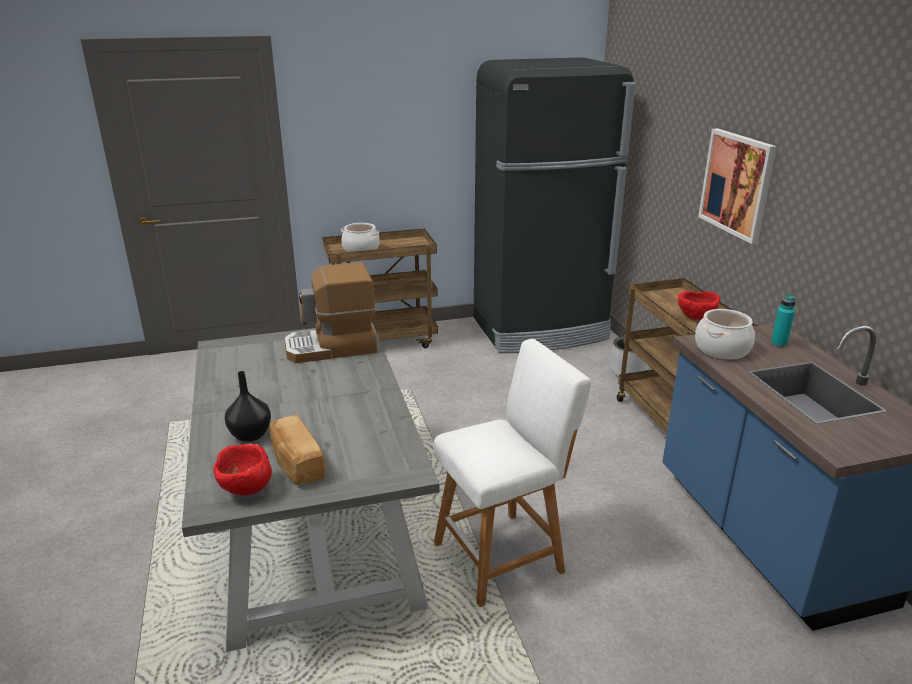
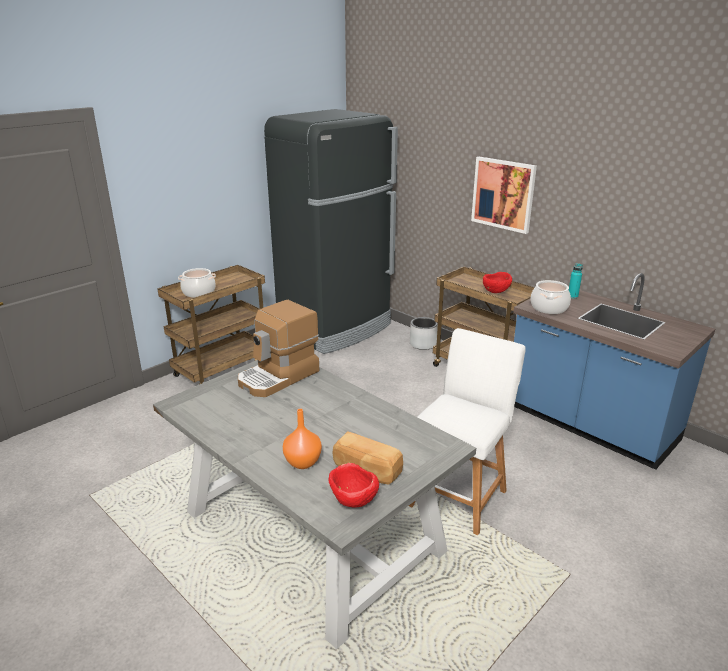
camera: 30 degrees left, 0 degrees up
black vase [225,371,271,442] -> orange vase [283,409,322,469]

